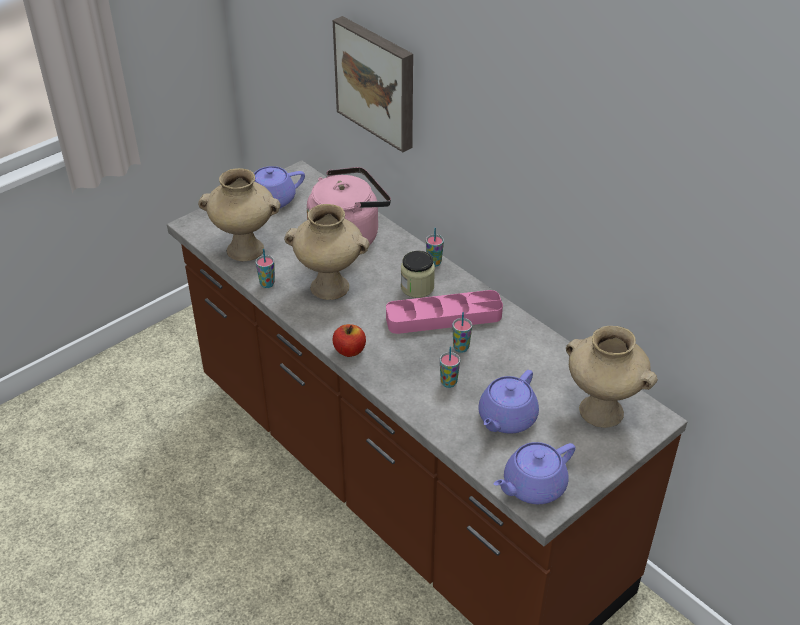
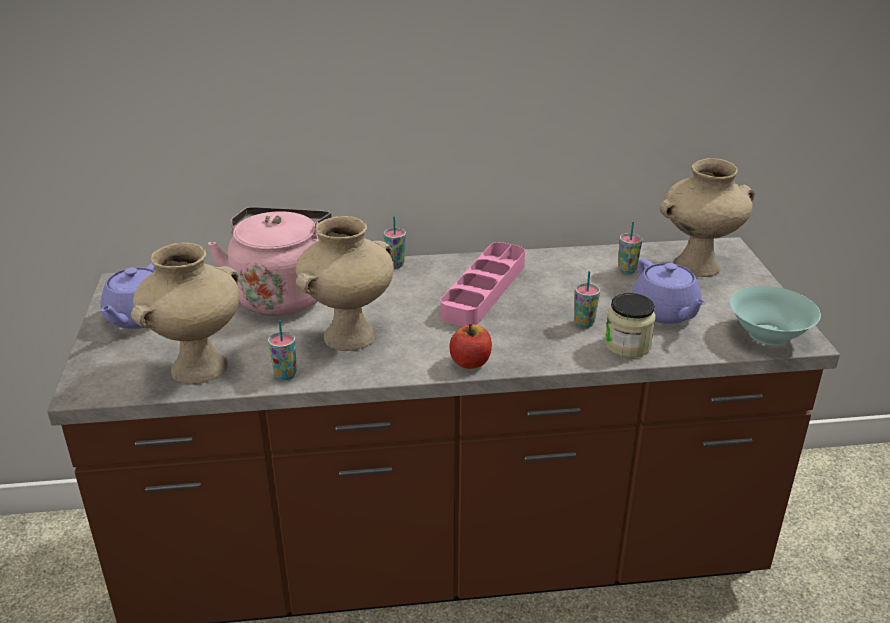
camera: 55 degrees left, 10 degrees down
picture [333,16,413,152] -> none
jar [401,251,435,298] -> jar moved to [604,293,656,358]
cup [452,312,472,353] -> cup moved to [618,221,643,274]
purple teapot [494,442,575,504] -> turquoise bowl [729,286,821,345]

